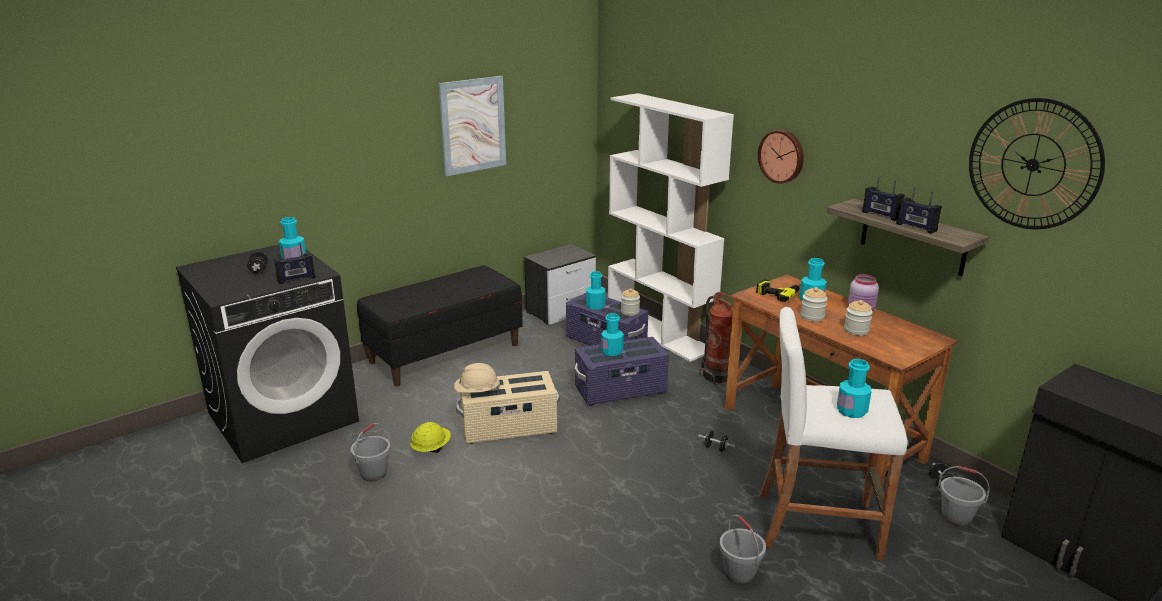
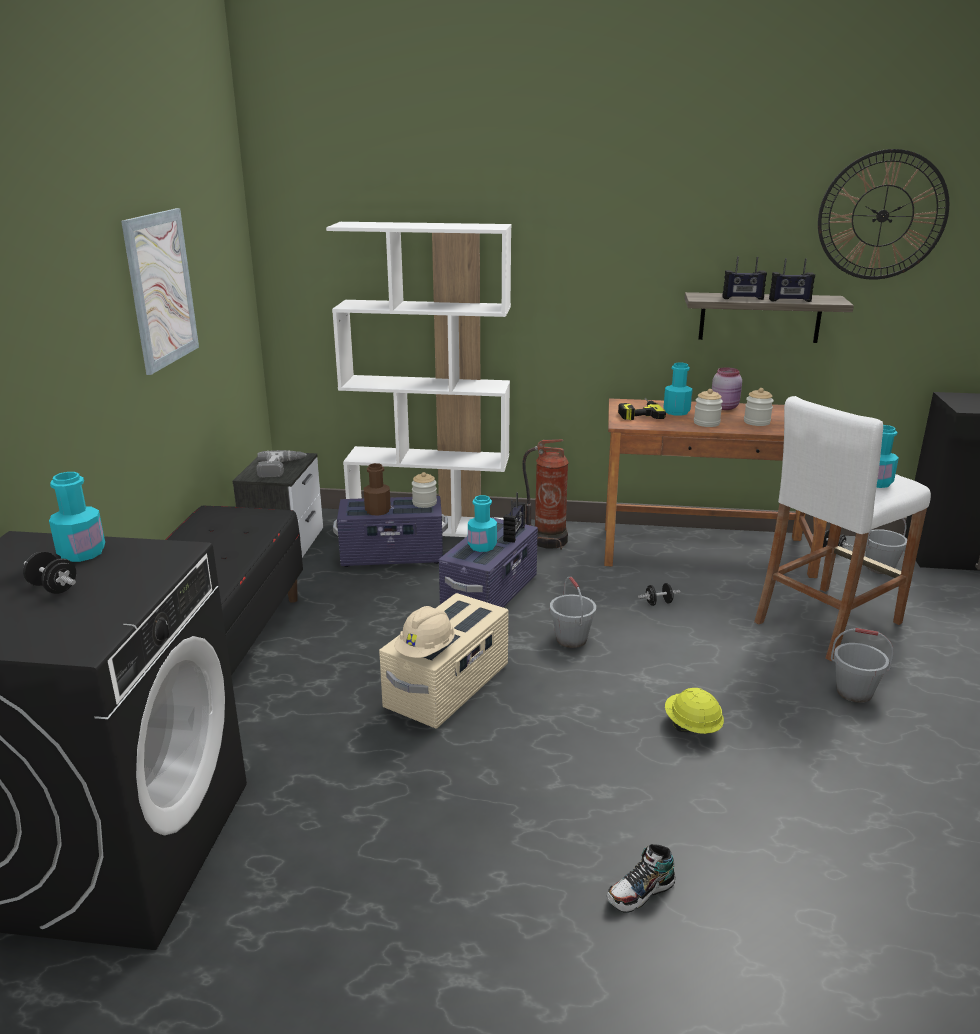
camera: 45 degrees left, 0 degrees up
radio [274,243,315,284] -> radio moved to [503,492,525,543]
grey bucket [351,423,391,481] -> grey bucket moved to [550,577,596,648]
yellow hard hat [410,422,451,453] -> yellow hard hat moved to [665,688,724,734]
turquoise bottle [586,271,605,310] -> brown bottle [364,463,391,516]
wall clock [758,130,804,184] -> none
none -> power drill [256,450,307,478]
none -> shoe [607,844,675,913]

